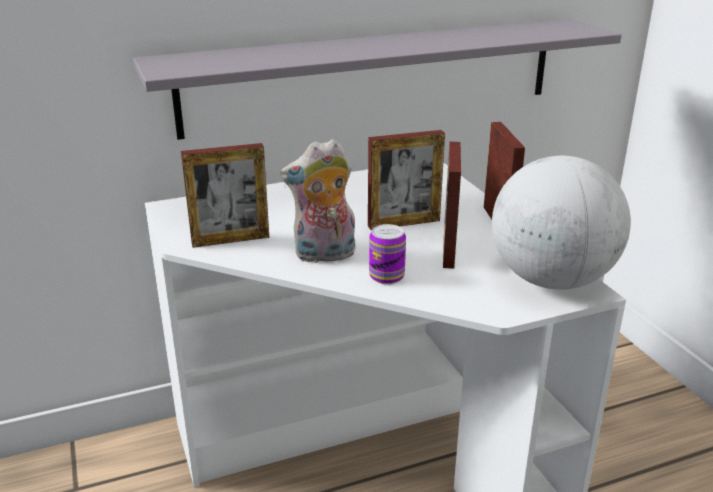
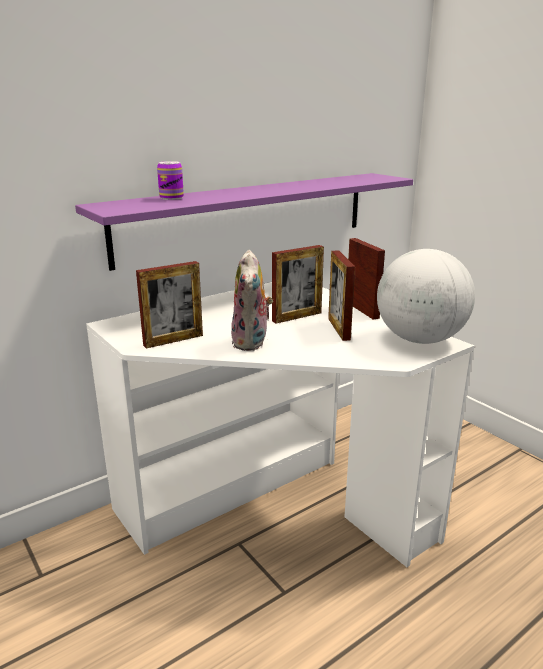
camera: 15 degrees left, 5 degrees down
grey shelf [133,19,621,140] -> purple shelf [75,173,413,271]
plush toy [280,139,355,263] -> plush toy turned 60 degrees counterclockwise [231,250,273,351]
can [369,224,406,284] -> can moved to [157,161,184,200]

